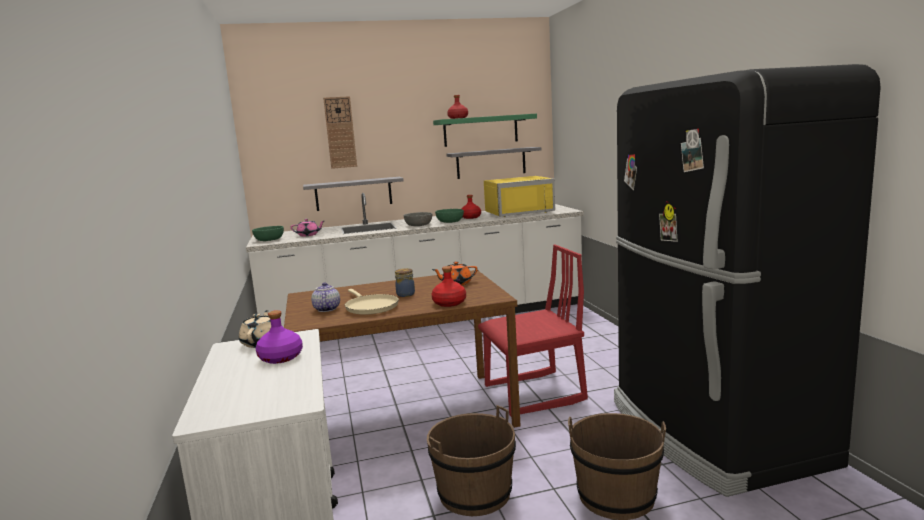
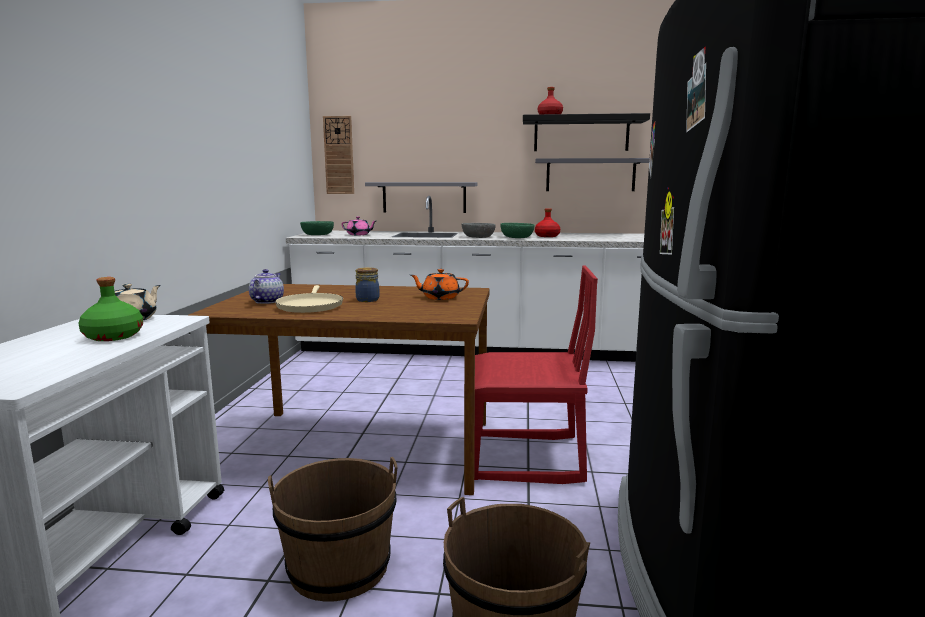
camera: 20 degrees right, 0 degrees up
purple bottle [256,310,303,364] -> green bottle [78,277,143,341]
wall clock [323,96,357,169] -> wall clock moved to [323,116,354,194]
red bottle [431,266,466,307] -> none
green shelf [433,113,537,147] -> black shelf [523,113,650,151]
yellow microwave [484,176,555,217] -> none

